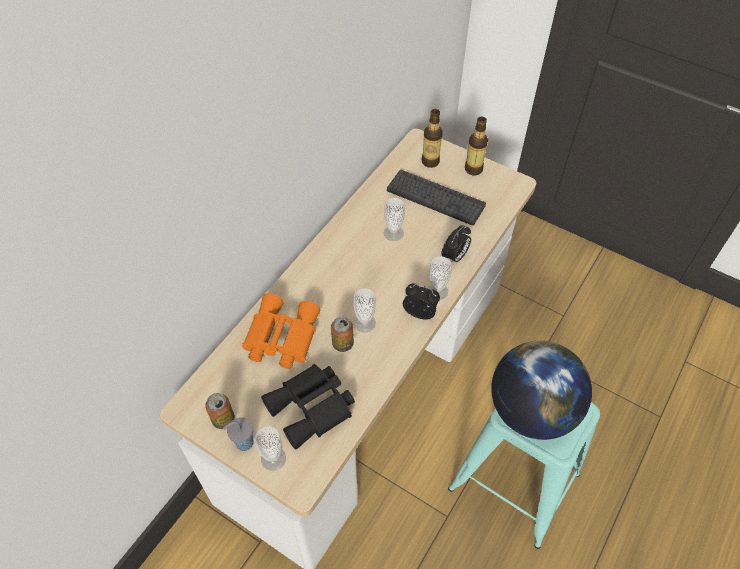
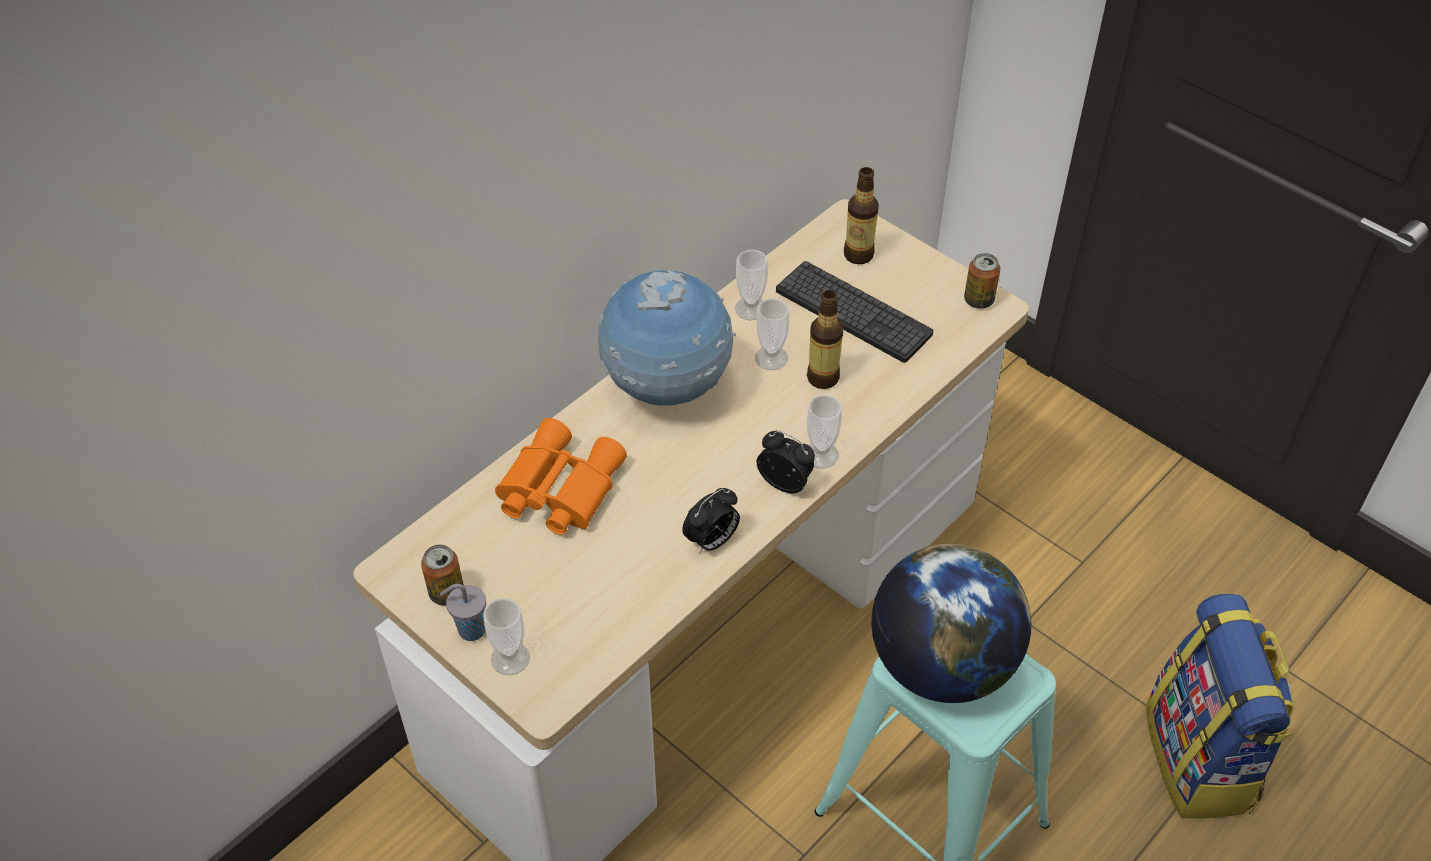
camera: 10 degrees right, 5 degrees down
black binoculars [261,364,355,450] -> none
can [331,317,354,352] -> can moved to [964,253,1000,309]
cup [353,288,376,333] -> cup moved to [735,250,768,320]
alarm clock [441,225,471,263] -> alarm clock moved to [682,488,740,553]
bottle [465,117,488,175] -> bottle moved to [807,290,843,389]
none -> globe [598,270,736,405]
none -> backpack [1146,594,1293,818]

